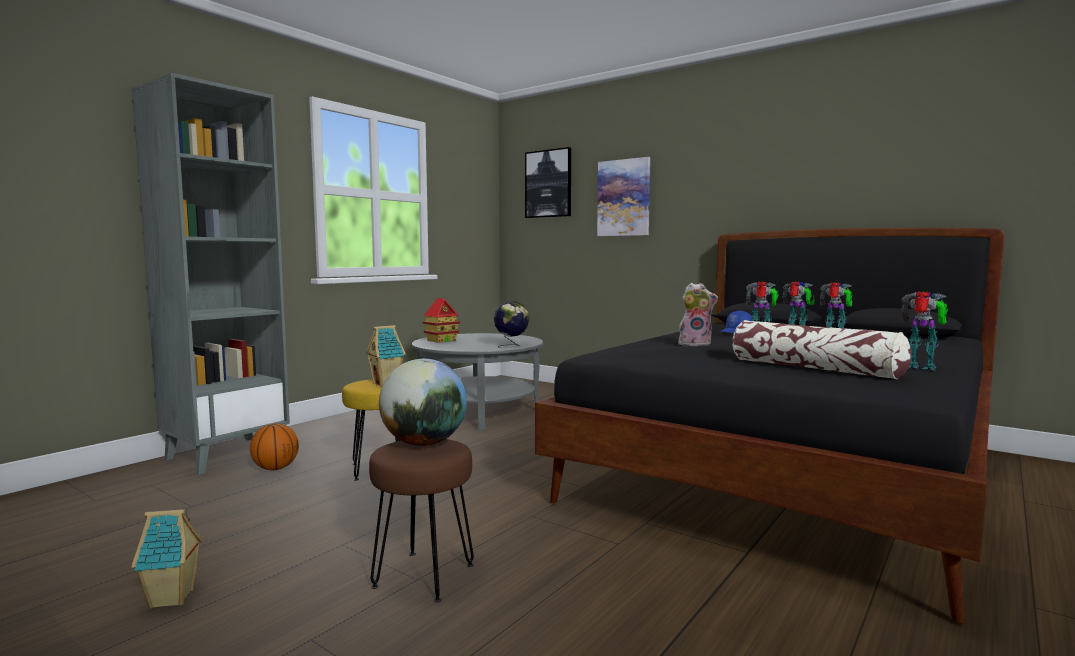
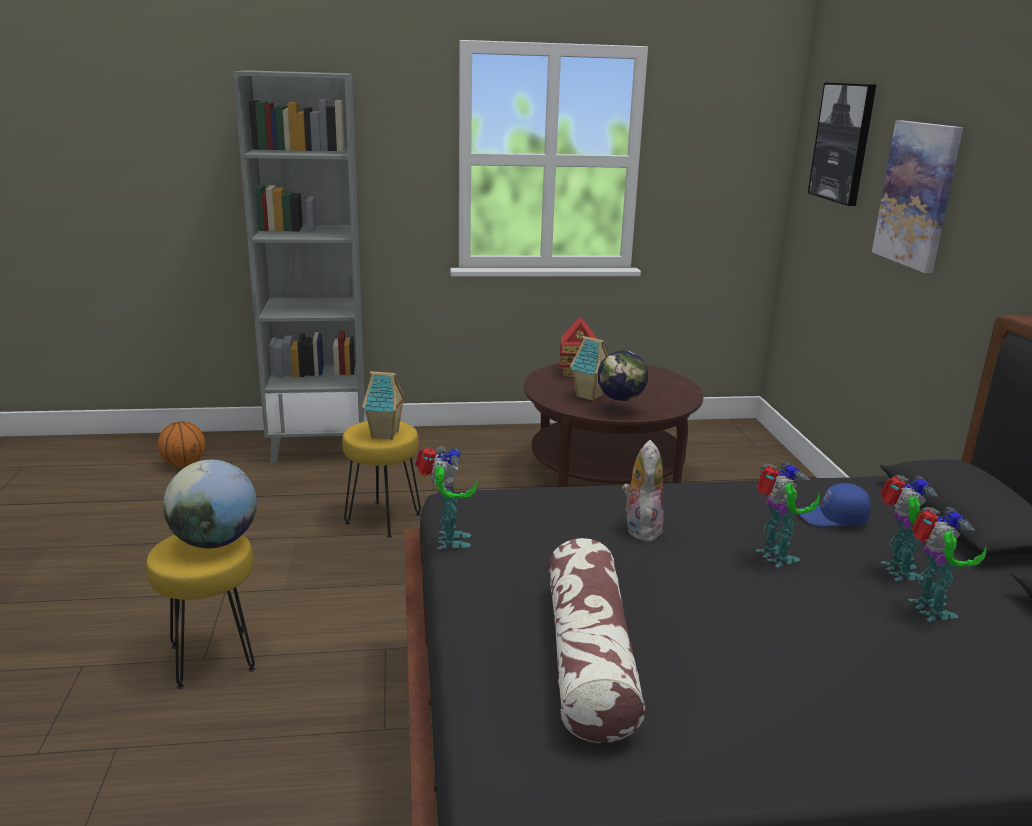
camera: 45 degrees right, 15 degrees up
toy house [131,509,203,608] -> toy house moved to [570,336,608,401]
basketball [250,423,299,471] -> basketball moved to [157,421,206,467]
brown stool [369,439,474,602] -> yellow stool [146,535,256,689]
grey coffee table [412,333,543,430] -> brown coffee table [523,363,703,487]
plush toy [678,283,718,346] -> plush toy turned 135 degrees counterclockwise [622,440,664,542]
toy robot [901,291,948,370] -> toy robot moved to [415,446,477,549]

